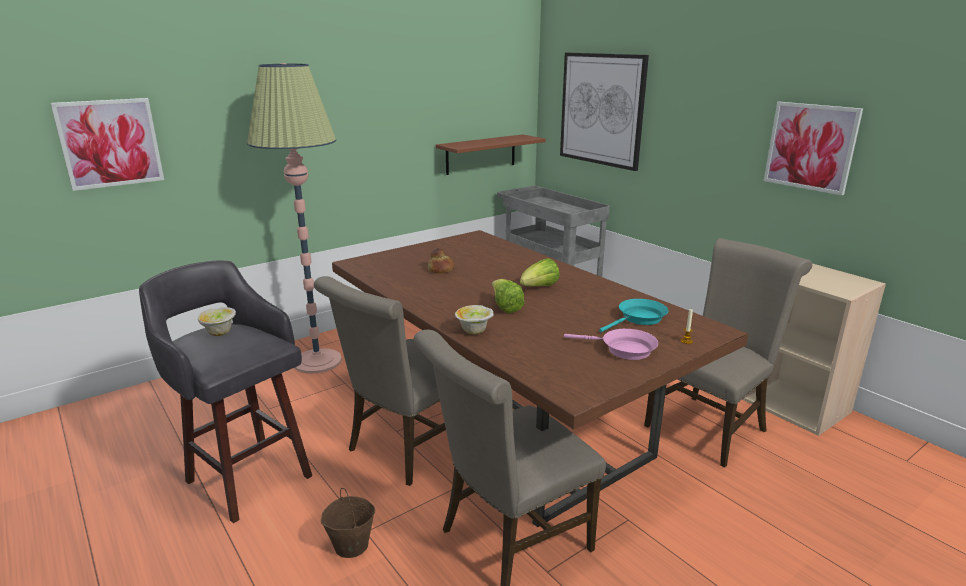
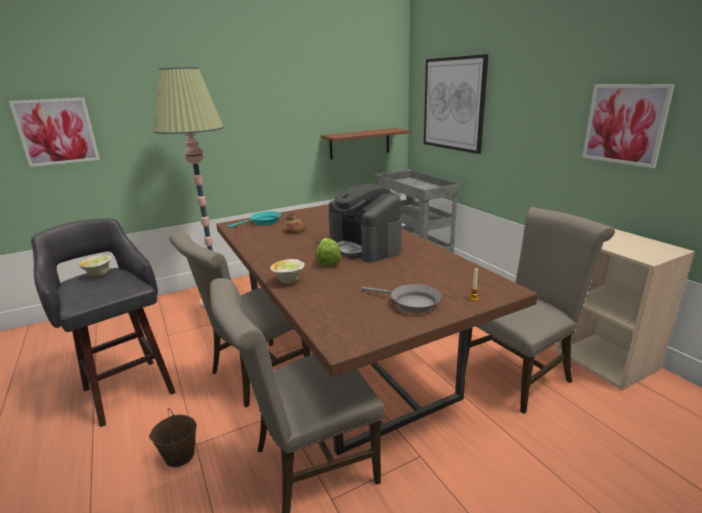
camera: 10 degrees right, 0 degrees up
lettuce [520,258,560,286] -> coffee machine [328,183,402,263]
pink frying pan [564,329,658,360] -> grey frying pan [361,284,441,314]
turquoise frying pan [599,299,668,332] -> turquoise frying pan moved to [228,211,281,228]

